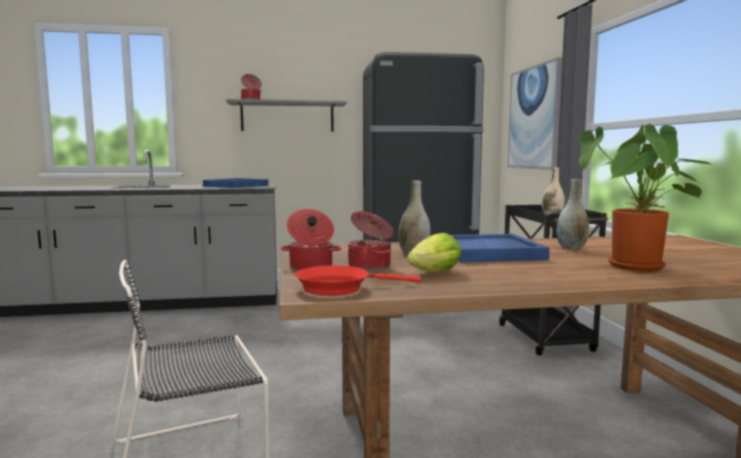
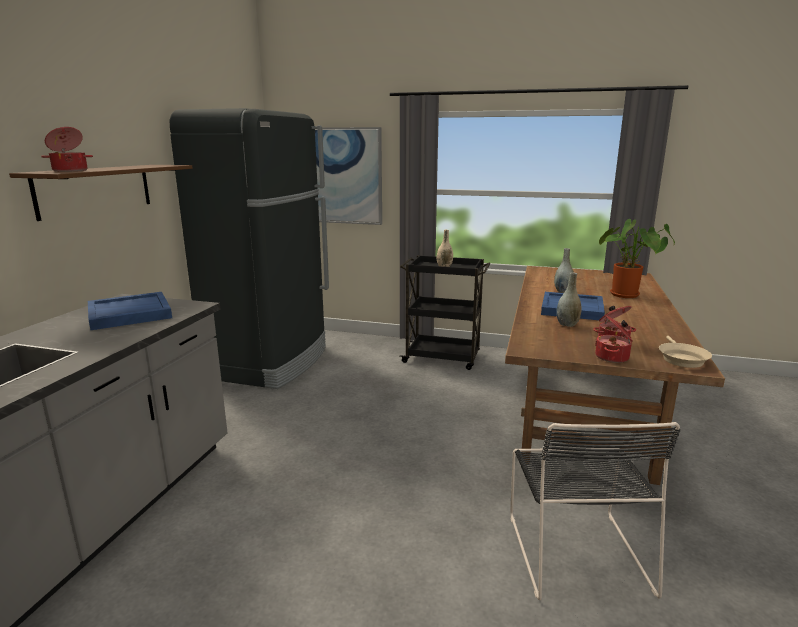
camera: 65 degrees left, 10 degrees up
grey shelf [226,99,347,132] -> brown shelf [9,165,193,221]
red frying pan [295,265,421,296] -> beige frying pan [659,336,712,368]
lettuce [407,233,461,272] -> none

